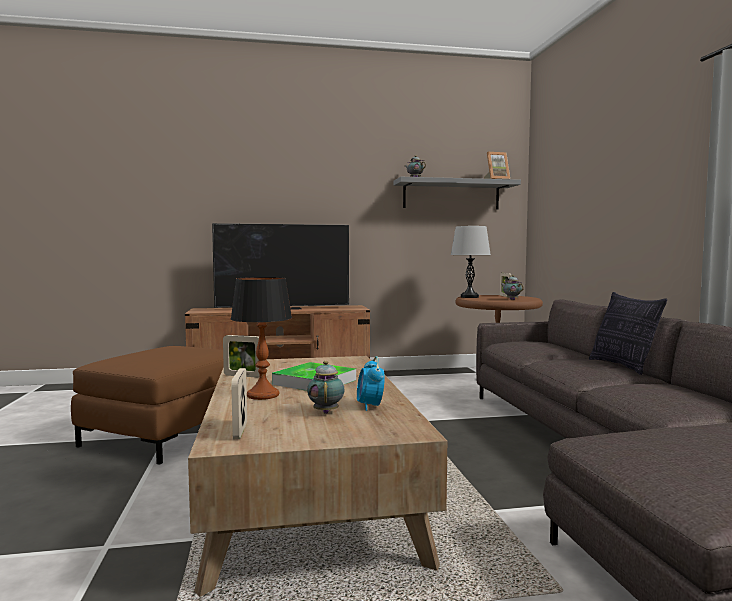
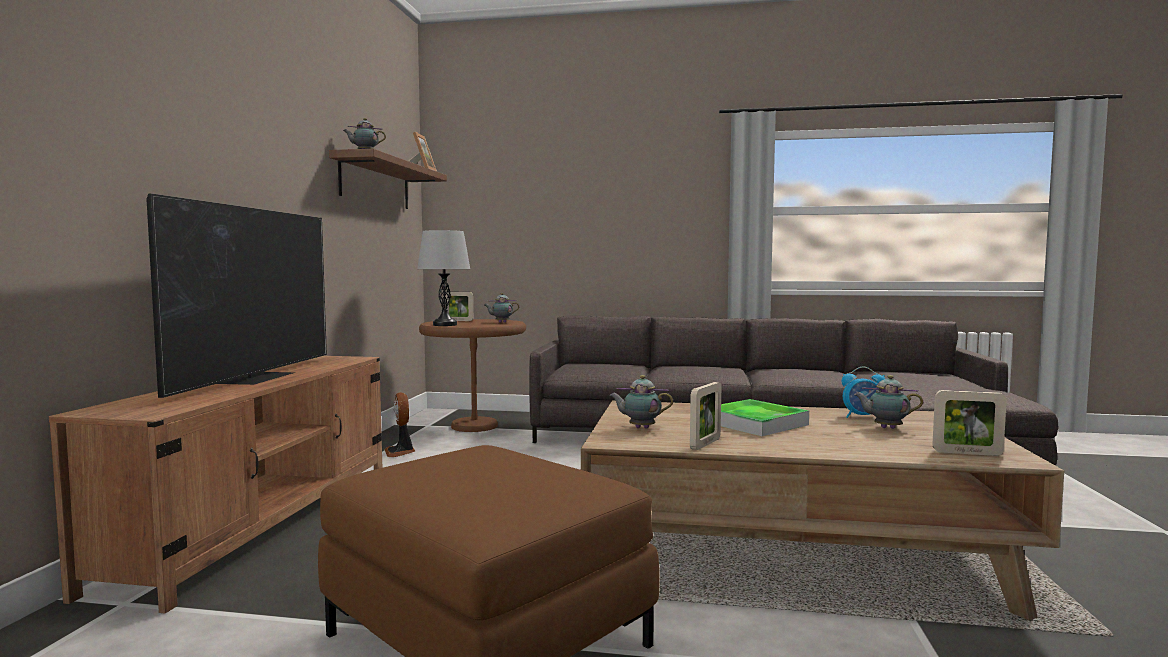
camera: 70 degrees left, 0 degrees up
table lamp [231,277,292,400] -> none
grey shelf [394,177,521,209] -> brown shelf [329,149,447,209]
pillow [589,292,667,375] -> none
none -> fan [385,392,415,457]
none -> teapot [609,375,673,429]

